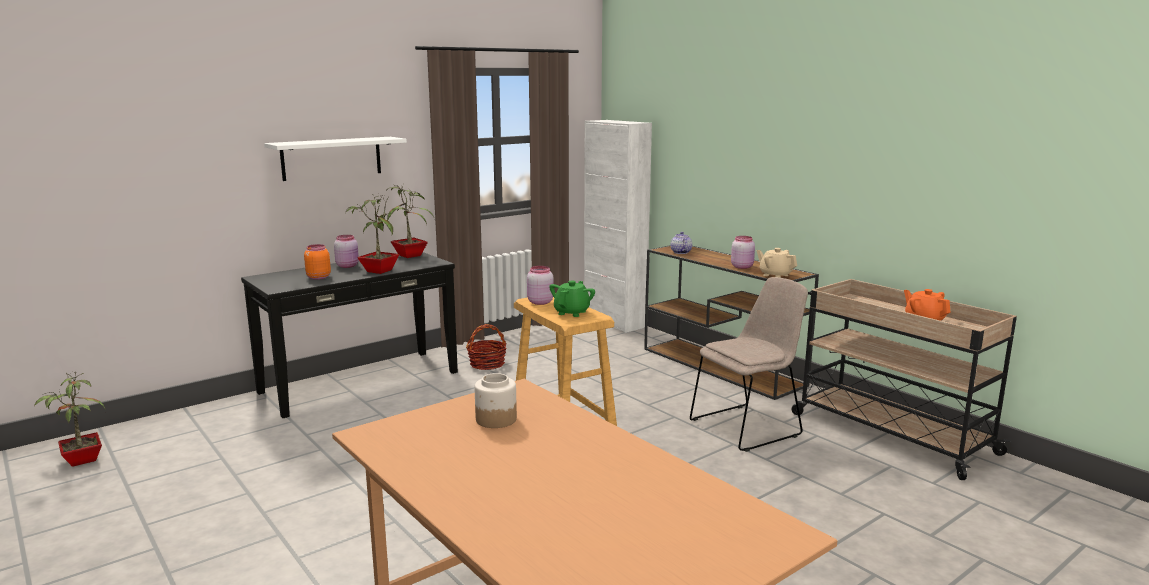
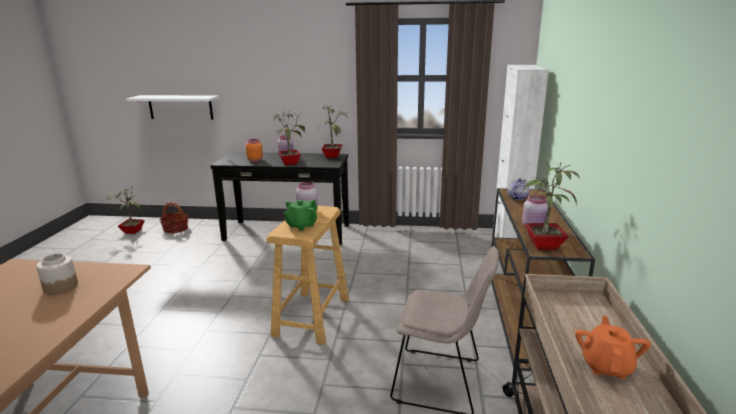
camera: 45 degrees right, 5 degrees up
white shelf [264,137,407,181] -> white shelf moved to [126,95,219,120]
basket [466,324,507,370] -> basket moved to [160,202,189,233]
green teapot [549,280,595,317] -> green teapot turned 150 degrees clockwise [284,199,317,231]
beige teapot [757,248,797,278] -> potted plant [522,162,579,250]

